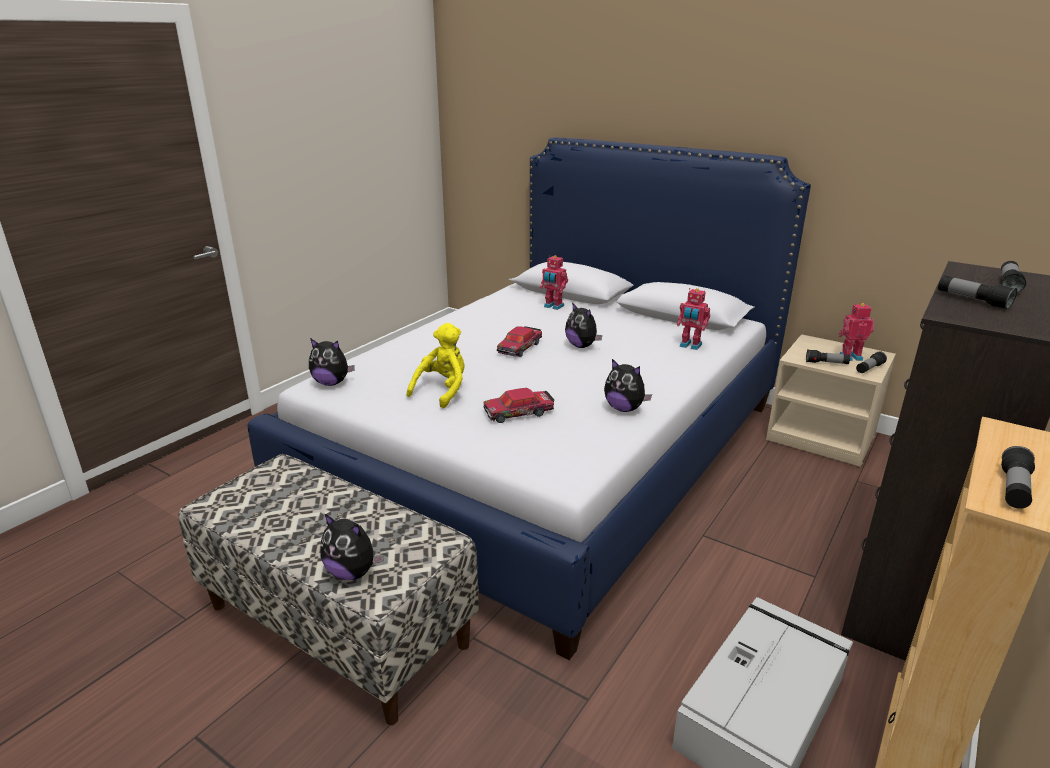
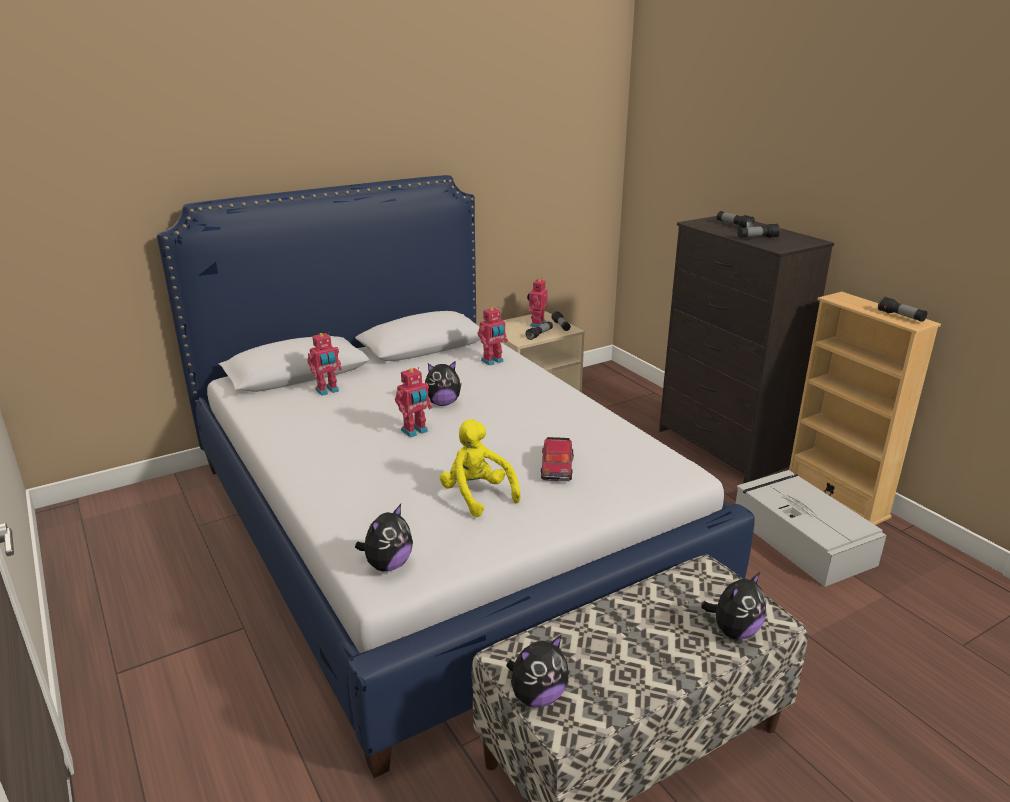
camera: 65 degrees left, 0 degrees up
toy car [497,326,542,357] -> toy robot [395,367,432,438]
plush toy [604,359,652,412] -> plush toy moved to [506,635,569,707]

